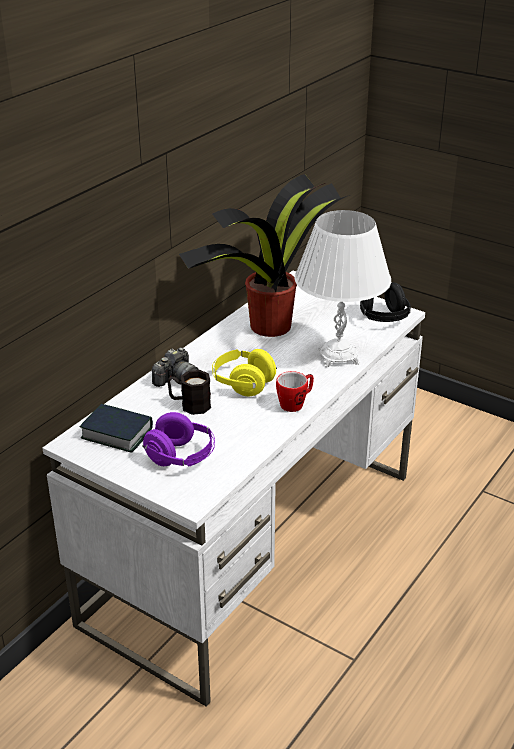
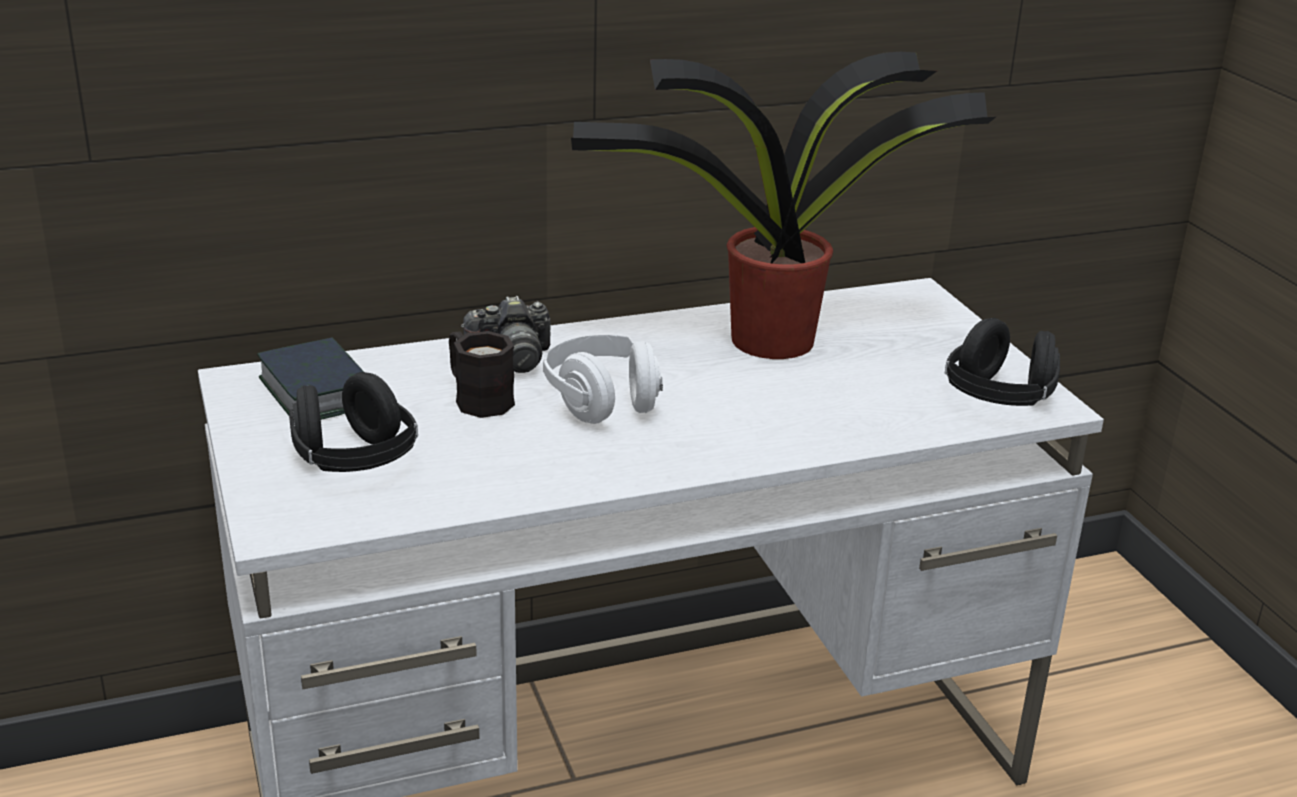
camera: 35 degrees right, 5 degrees down
purple headphones [142,412,215,466] -> black headphones [289,372,418,472]
yellow headphones [212,349,277,396] -> white headphones [543,335,663,424]
mug [276,371,314,412] -> none
white table lamp [294,210,391,367] -> none

